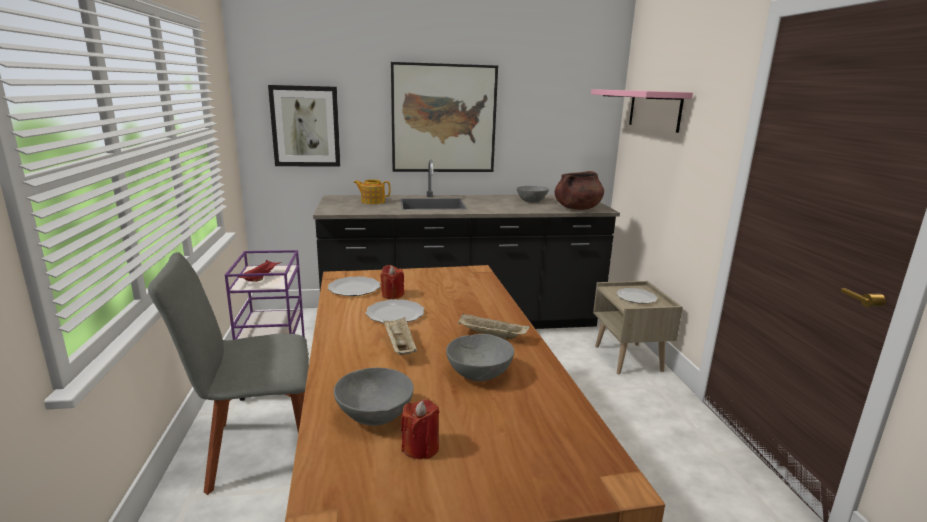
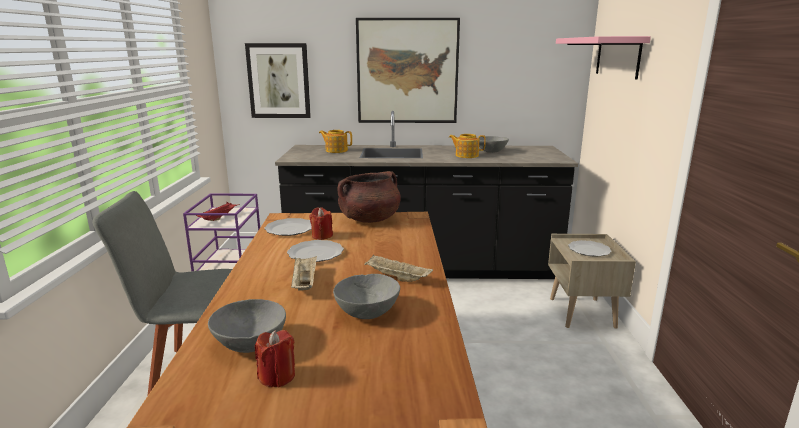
camera: 10 degrees right, 0 degrees up
brown cooking pot [555,171,604,210] -> brown cooking pot moved to [337,171,401,223]
none -> teapot [449,134,486,158]

